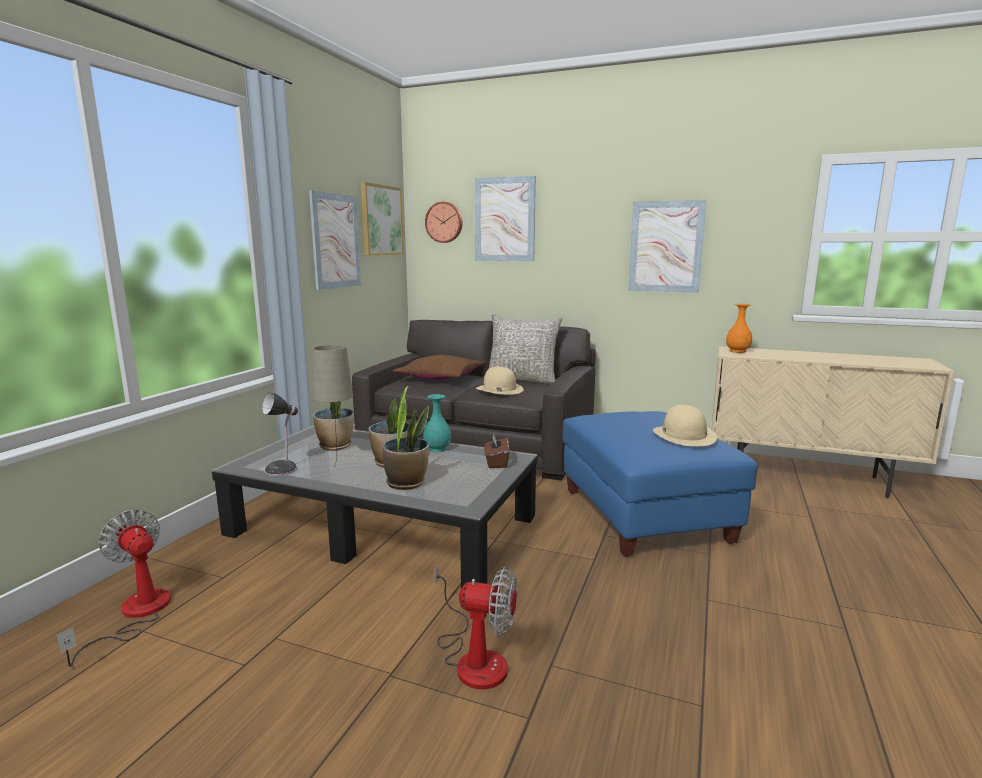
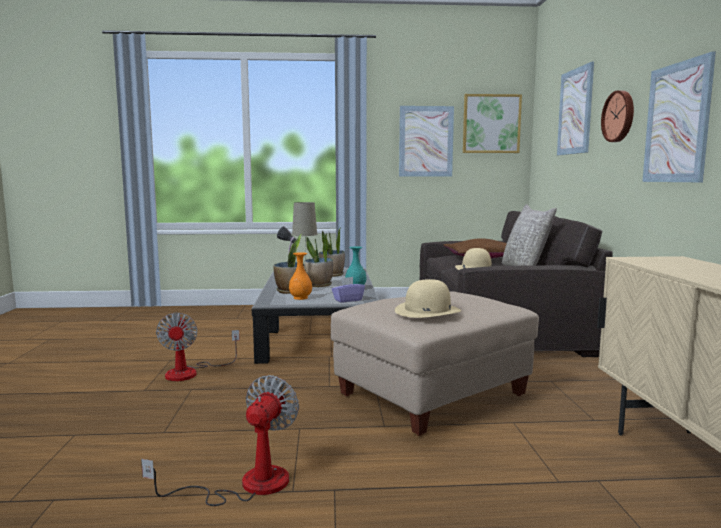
camera: 65 degrees right, 5 degrees down
fan [56,510,171,667] -> fan moved to [141,375,299,506]
wall clock [425,202,463,243] -> wall clock moved to [601,90,634,142]
brown tissue box [484,433,509,468] -> purple tissue box [332,277,365,302]
blue ottoman [562,411,758,557] -> beige ottoman [331,291,539,436]
orange vase [726,304,752,353] -> orange vase moved to [289,252,312,300]

